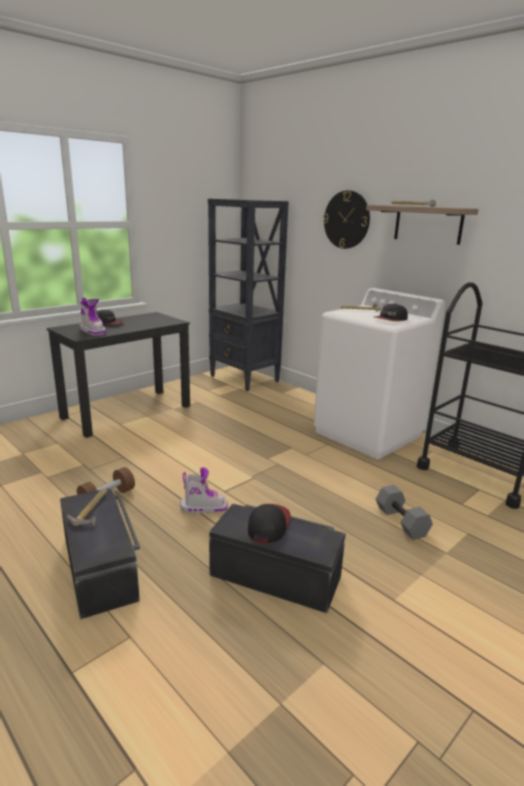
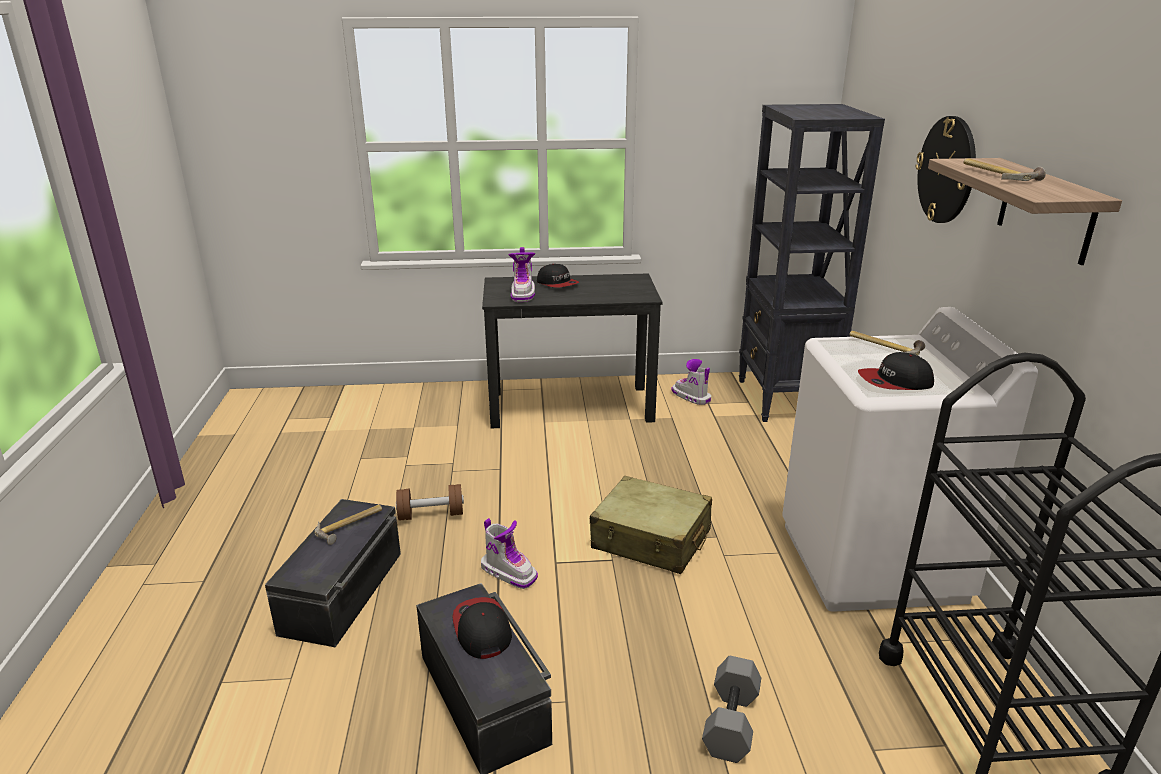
camera: 40 degrees right, 5 degrees up
cap [248,504,291,543] -> cap turned 75 degrees counterclockwise [452,597,512,659]
none -> beige suitcase [590,476,712,574]
none -> boot [671,359,711,405]

